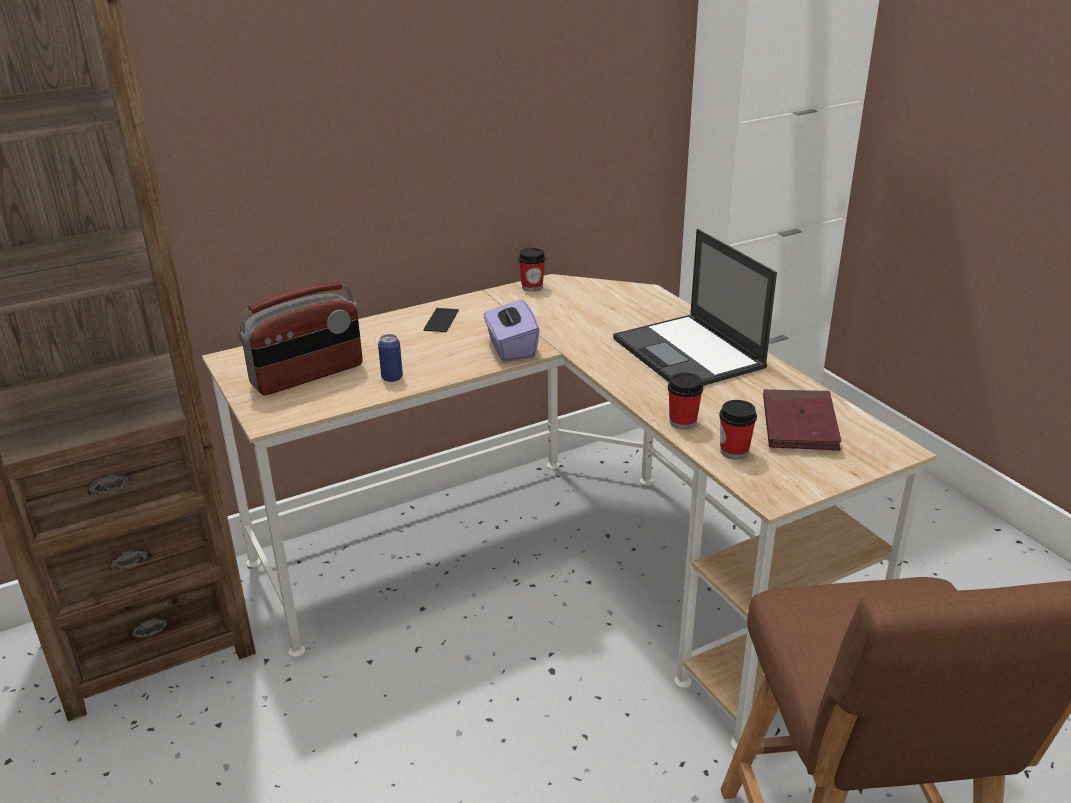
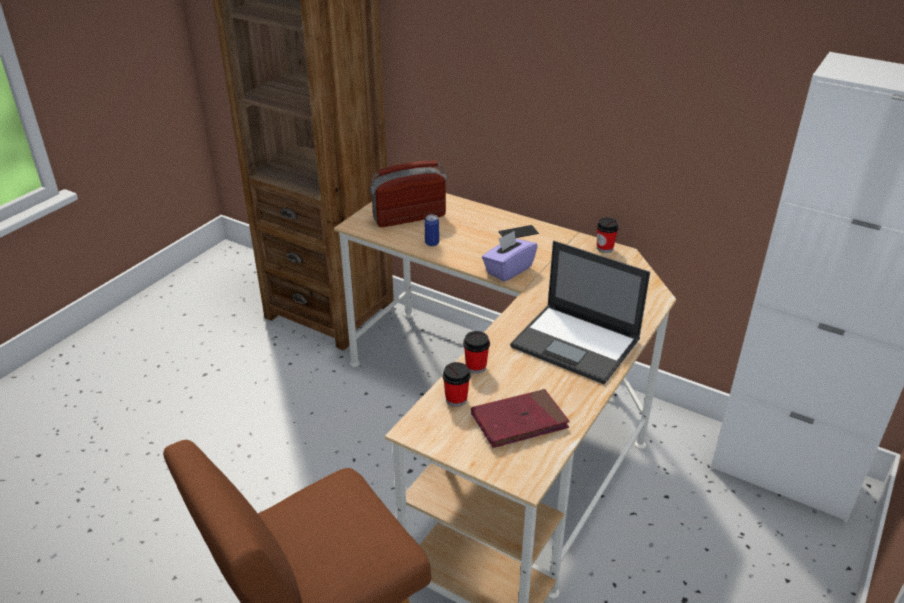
camera: 60 degrees right, 5 degrees up
radio [239,281,363,395] -> radio turned 135 degrees clockwise [370,160,447,227]
laptop [613,229,777,386] -> laptop turned 90 degrees counterclockwise [510,241,650,384]

